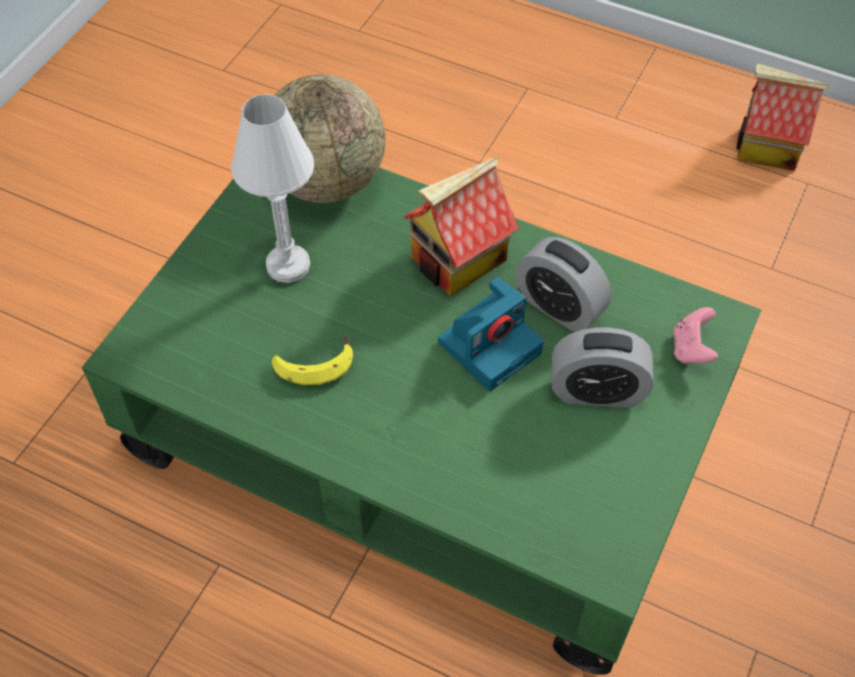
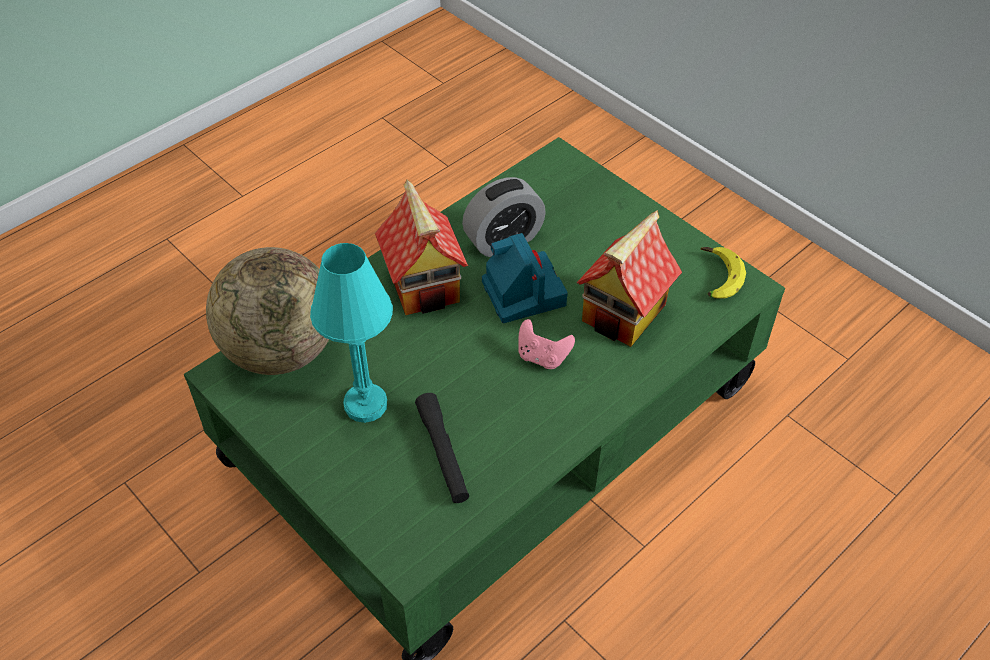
camera: 70 degrees left, 5 degrees down
white table lamp [231,94,314,283] -> turquoise table lamp [310,243,393,423]
banana [272,334,353,385] -> banana moved to [701,247,746,299]
alarm clock [551,327,653,408] -> none
pink game controller [673,307,718,364] -> pink game controller moved to [518,319,575,369]
toy house [736,64,828,171] -> toy house moved to [577,210,682,347]
none -> black flashlight [415,393,469,503]

